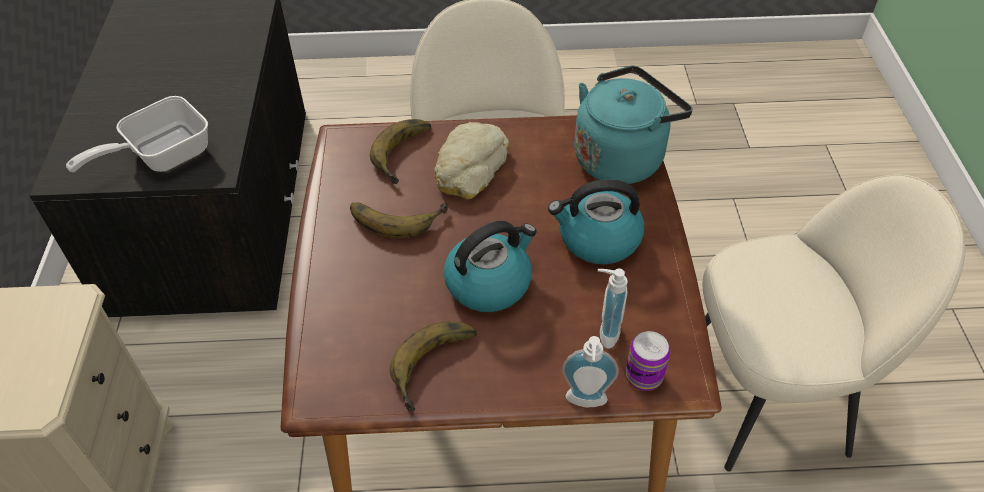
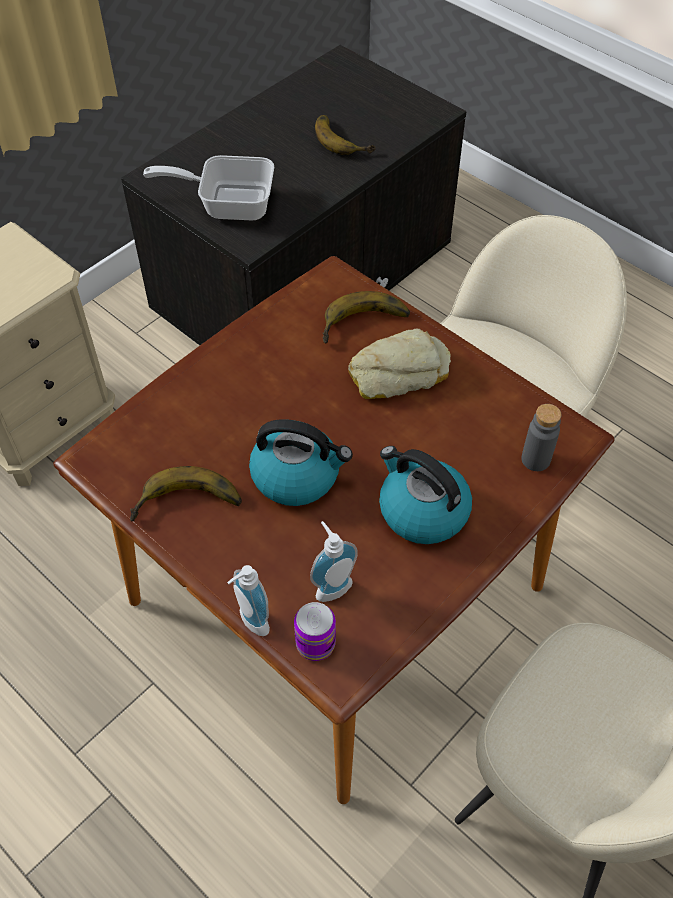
camera: 45 degrees right, 5 degrees up
banana [350,202,448,238] -> banana moved to [315,115,376,155]
turquoise kettle [574,65,693,184] -> grey bottle [521,404,561,471]

